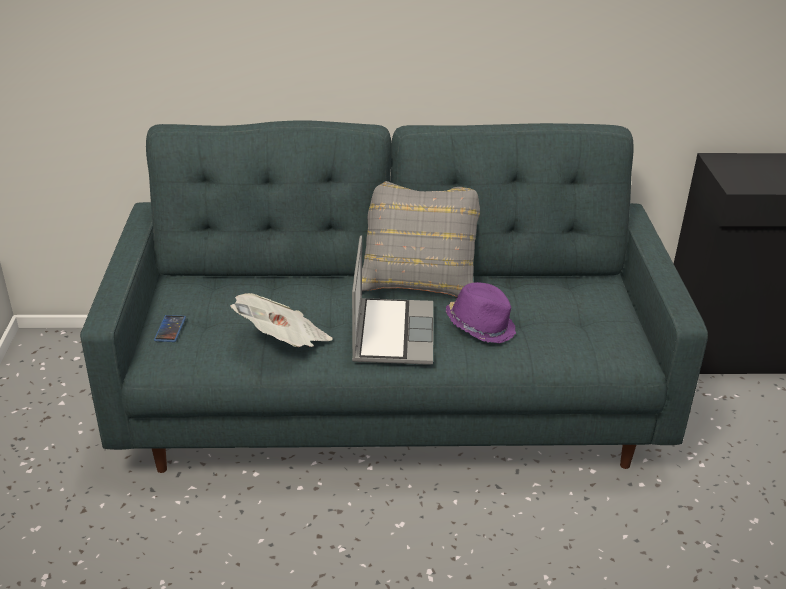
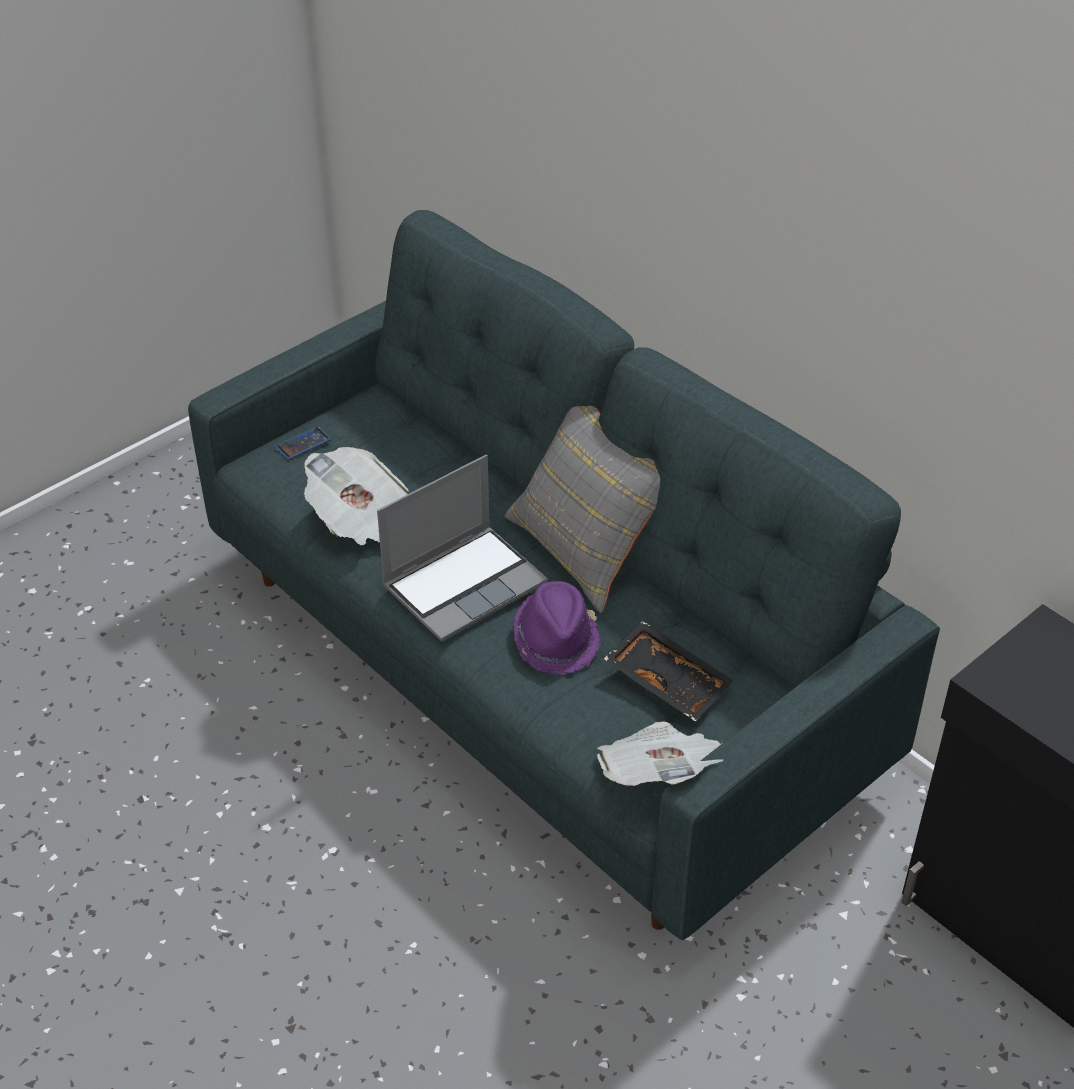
camera: 50 degrees right, 10 degrees up
none -> newspaper [597,721,723,786]
none -> black tray [604,621,733,722]

